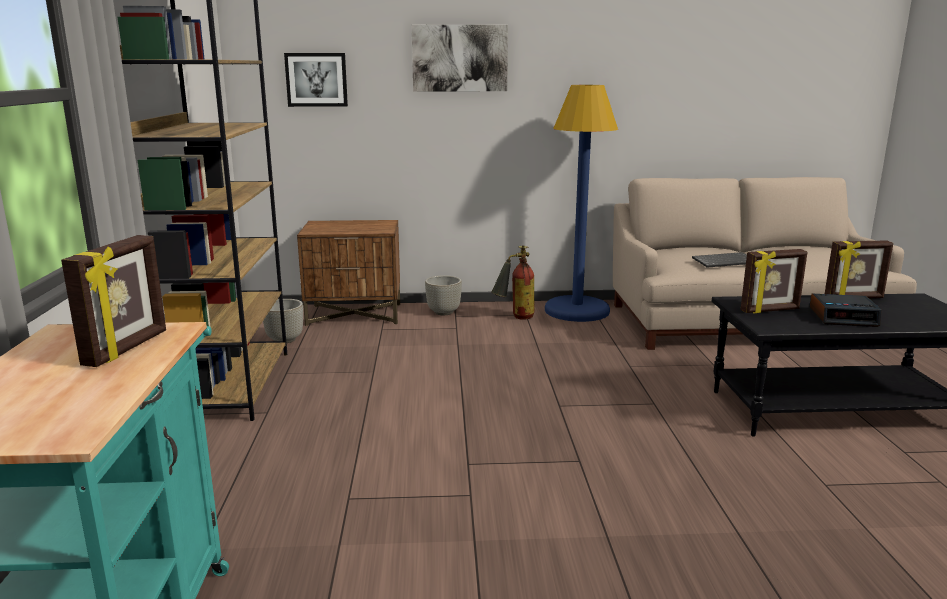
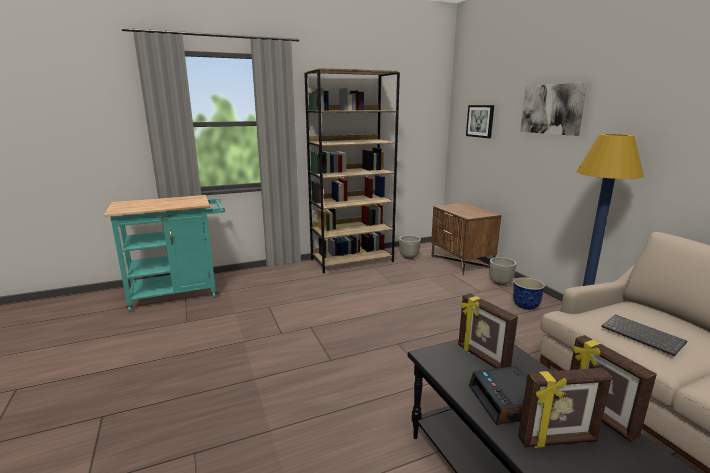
camera: 70 degrees right, 0 degrees up
picture frame [61,235,166,367] -> picture frame moved to [518,368,612,448]
fire extinguisher [492,245,535,320] -> planter [513,277,545,310]

